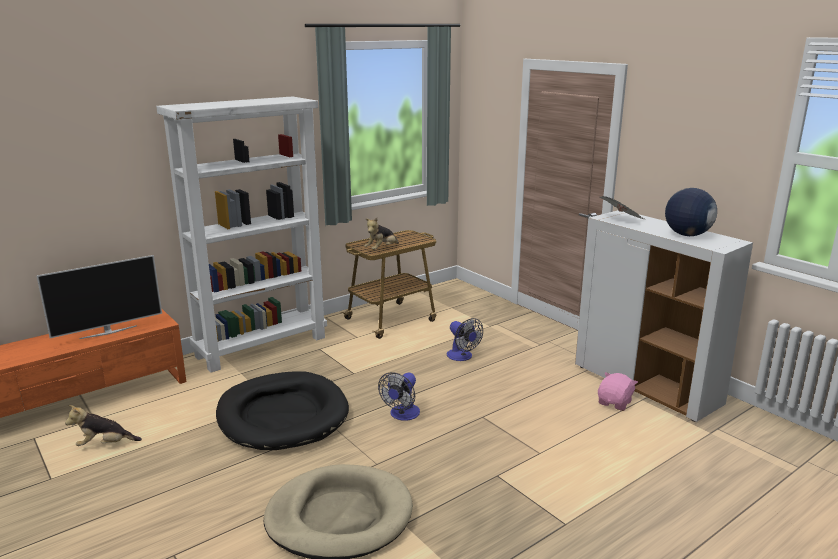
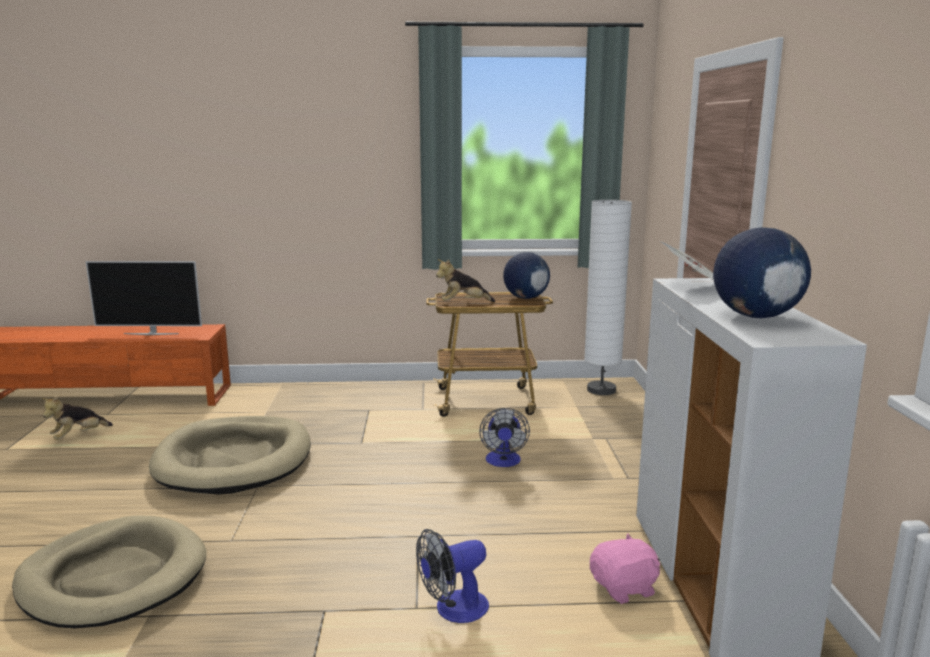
camera: 35 degrees right, 5 degrees down
plush toy [65,405,142,446] -> plush toy turned 75 degrees counterclockwise [41,397,113,440]
white bookcase [156,96,327,372] -> none
black dog bed [216,371,349,450] -> beige dog bed [149,416,311,495]
fan [378,372,420,421] -> fan moved to [416,529,489,623]
none -> globe [503,252,550,299]
none -> white floor lamp [584,200,632,395]

